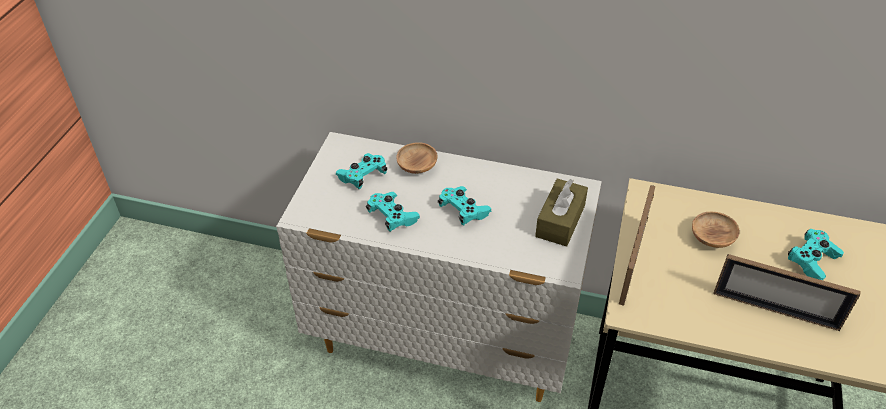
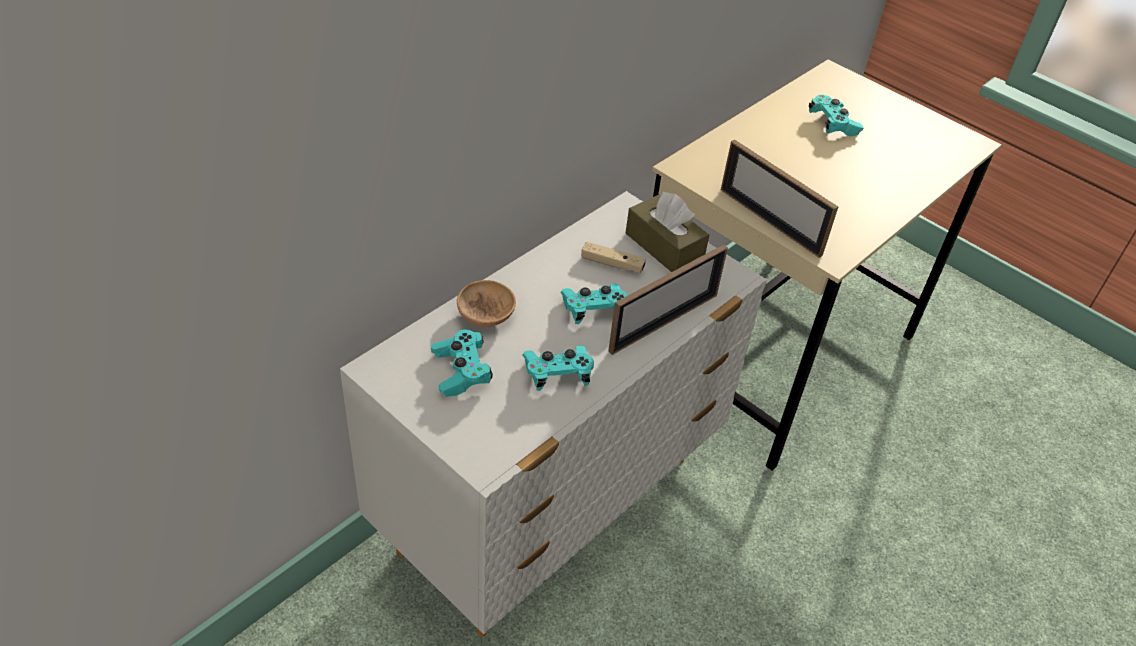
camera: 65 degrees left, 0 degrees up
brown bowl [692,212,740,248] -> none
picture frame [713,254,861,331] -> picture frame moved to [608,244,728,355]
none -> beige game controller [581,242,646,273]

